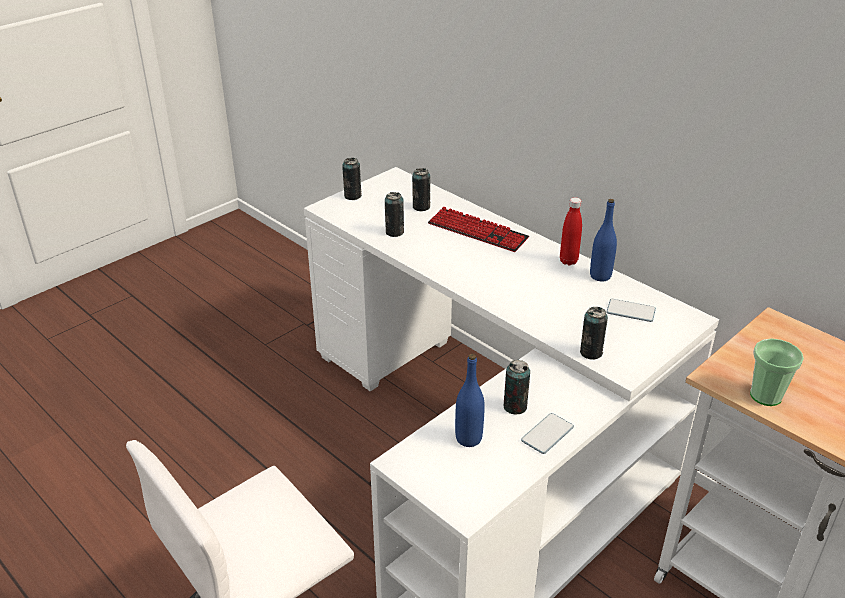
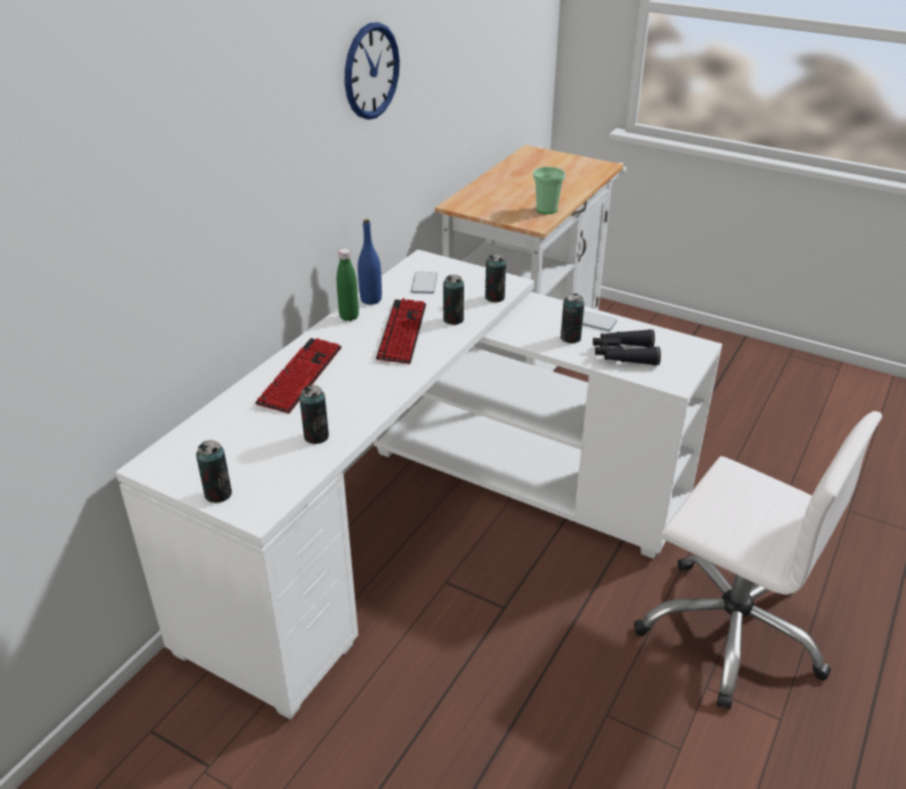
camera: 105 degrees left, 0 degrees up
can [412,168,430,211] -> can moved to [443,275,464,325]
blue bottle [455,354,485,447] -> black binoculars [593,329,661,366]
red bottle [560,197,582,266] -> green bottle [337,248,359,321]
none -> wall clock [344,22,400,120]
none -> keyboard [376,298,426,364]

